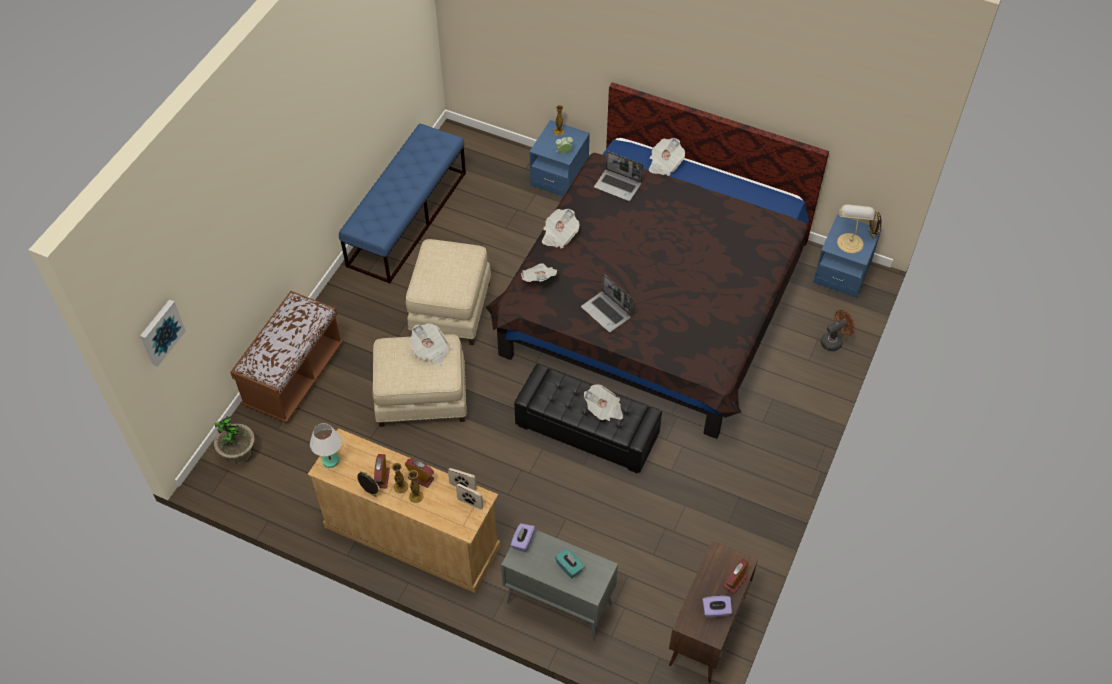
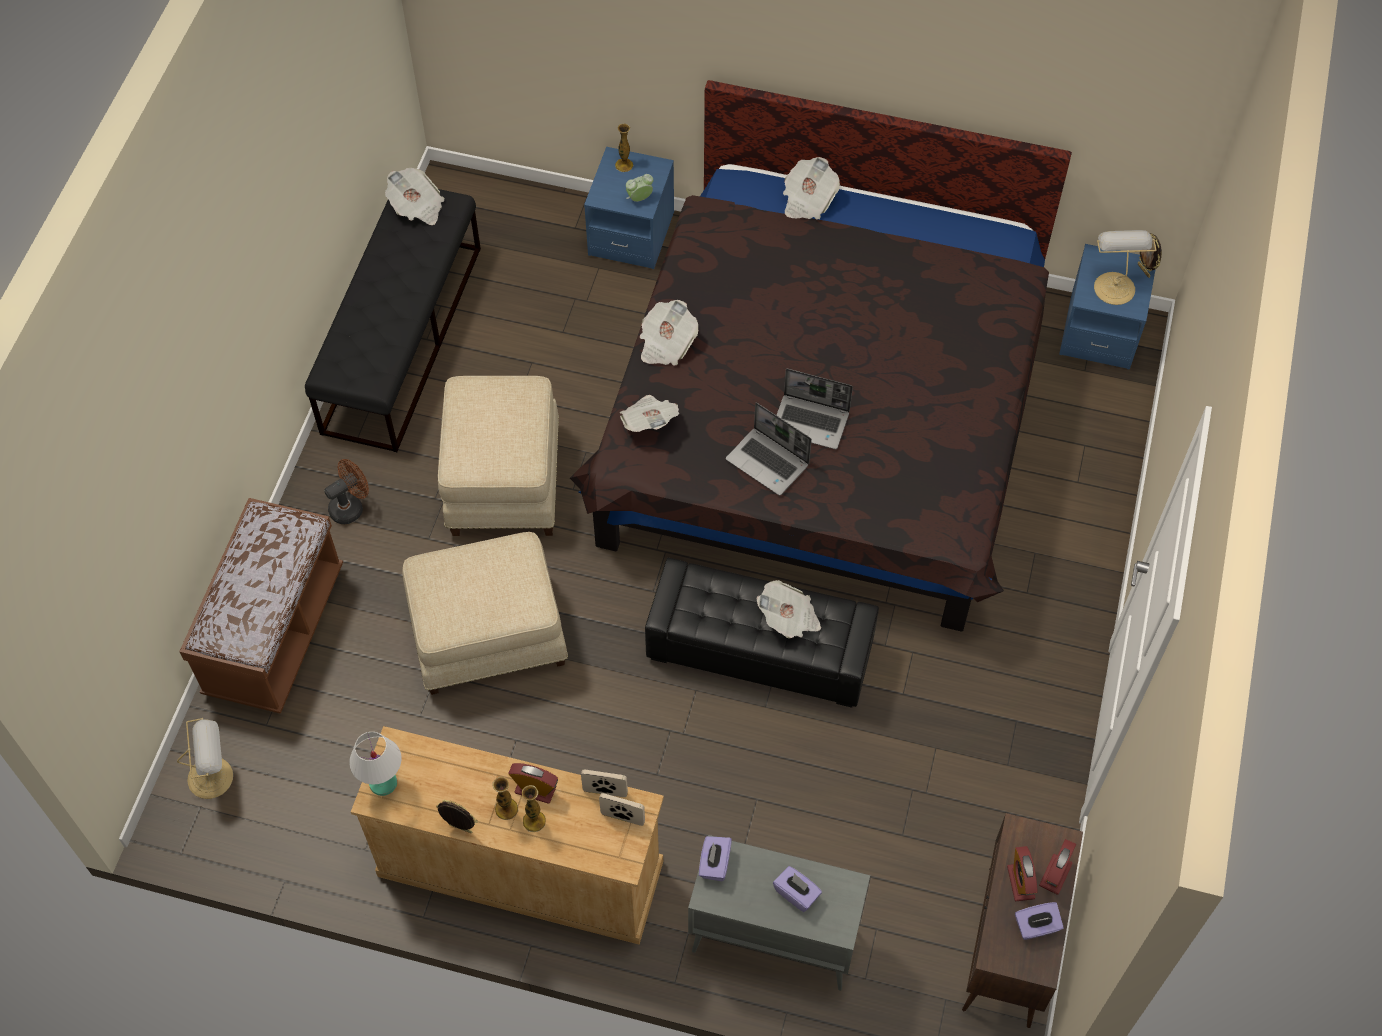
camera: 10 degrees left, 5 degrees up
picture [140,299,186,367] -> none
potted plant [214,416,255,464] -> table lamp [177,718,233,799]
blue bench [339,124,466,284] -> black bench [305,189,481,452]
alarm clock [374,454,390,488] -> alarm clock moved to [1007,846,1038,901]
newspaper [409,323,450,366] -> newspaper moved to [385,168,445,225]
turquoise tissue box [555,549,584,578] -> purple tissue box [773,866,822,912]
laptop [594,151,643,201] -> laptop moved to [777,369,853,449]
brown fan [821,310,855,351] -> brown fan moved to [324,459,369,524]

